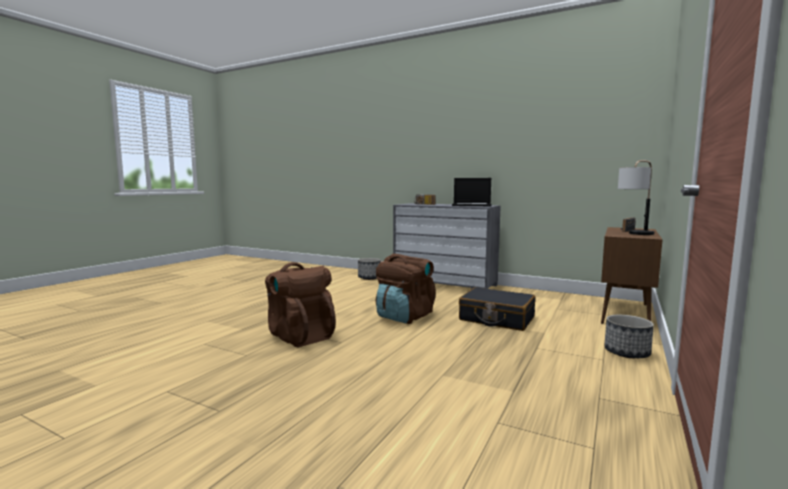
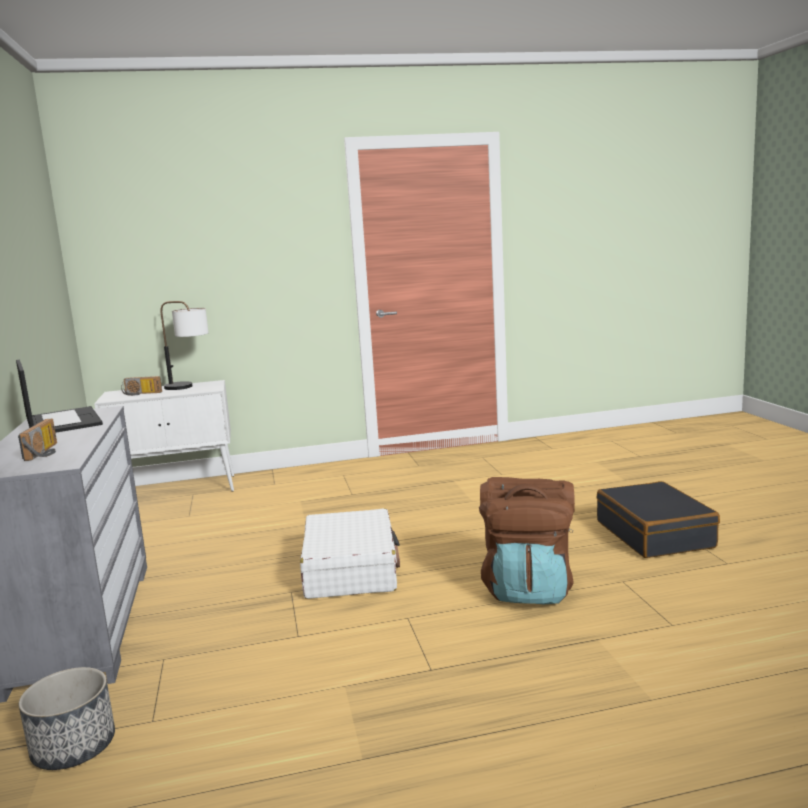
camera: 130 degrees left, 5 degrees up
brown backpack [376,254,436,324] -> white suitcase [300,509,400,599]
black suitcase [459,287,536,331] -> black suitcase moved to [597,481,720,558]
brown cabinet [601,227,663,324] -> white cabinet [94,380,234,491]
planter [604,315,654,358] -> none

